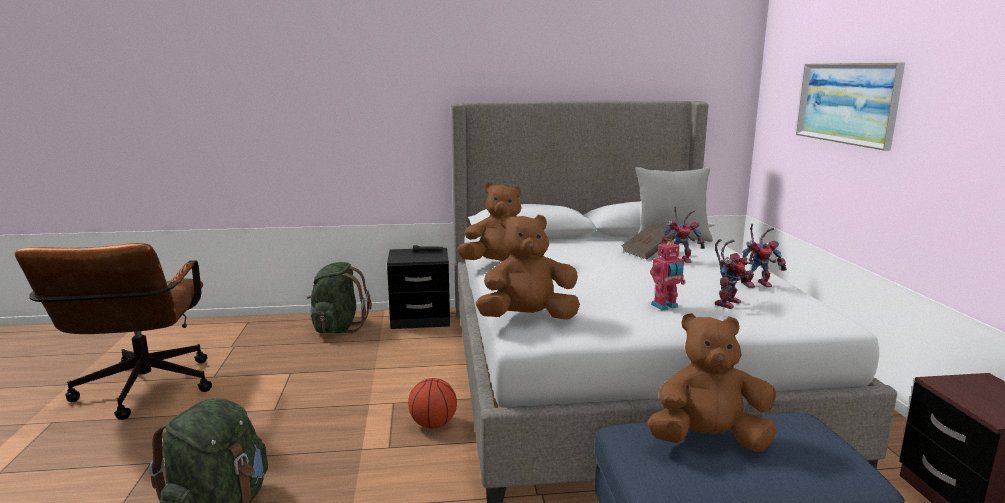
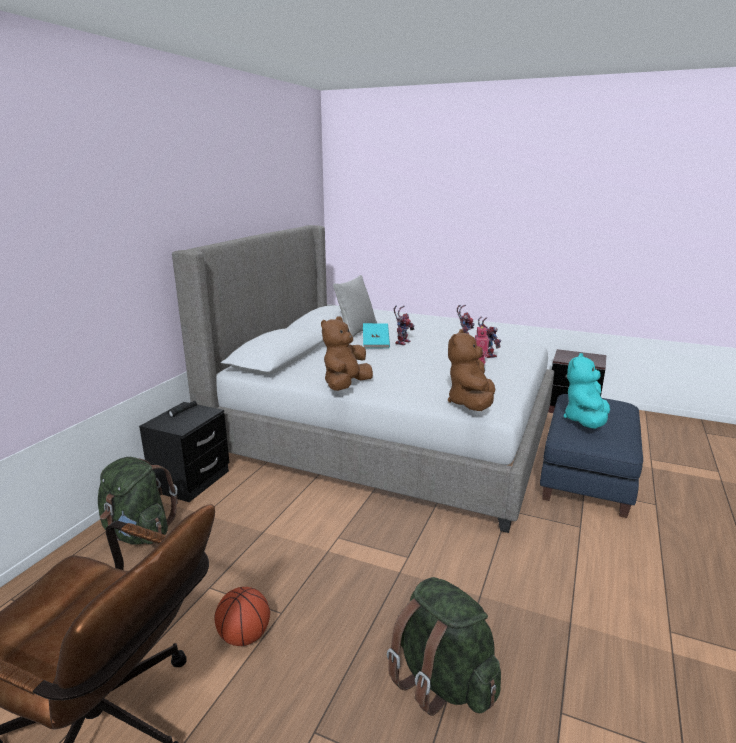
camera: 60 degrees left, 5 degrees up
basketball [408,378,457,428] -> basketball moved to [214,587,270,646]
brown book [621,224,676,259] -> turquoise book [363,323,390,348]
brown plush toy [647,313,777,452] -> turquoise plush toy [564,353,610,429]
picture [796,62,905,151] -> none

